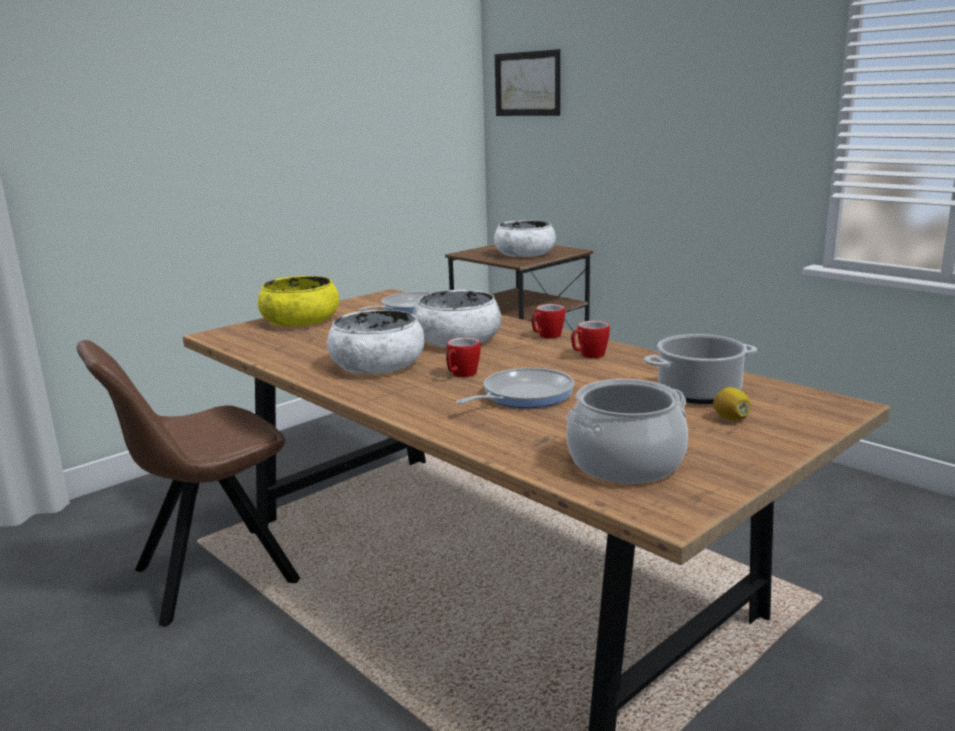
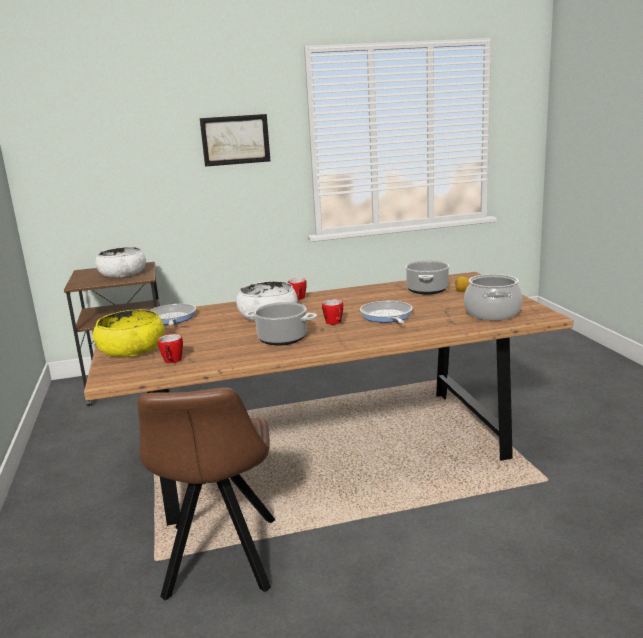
camera: 60 degrees left, 0 degrees up
white bowl [327,310,424,374] -> cooking pot [245,302,317,346]
picture [495,49,560,116] -> picture moved to [200,114,270,167]
mug [571,321,610,358] -> mug moved to [158,334,183,363]

